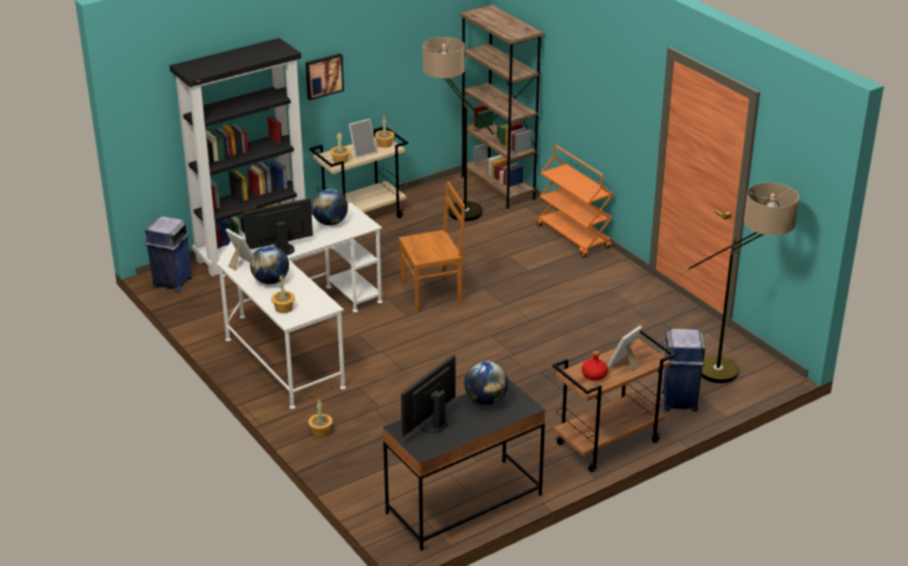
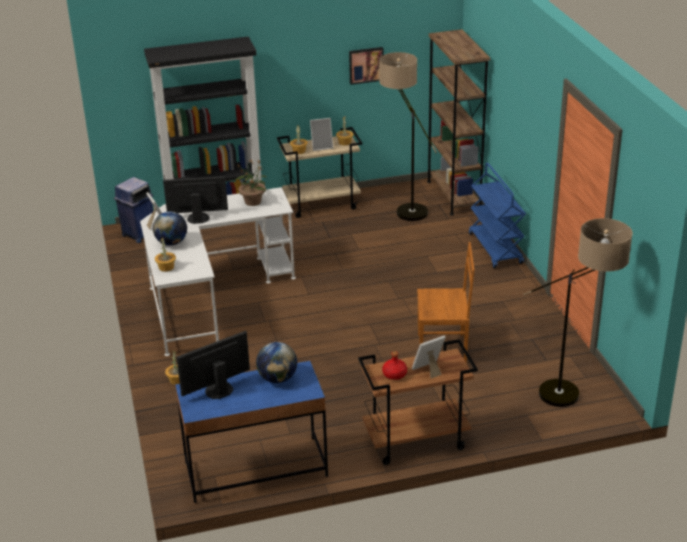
camera: 20 degrees right, 0 degrees up
picture [305,53,344,100] -> picture moved to [349,47,384,85]
globe [311,189,348,225] -> potted plant [235,159,266,206]
black desk [383,379,546,551] -> blue desk [175,361,328,503]
brown chair [399,181,465,312] -> brown chair moved to [417,242,475,364]
orange cart [537,145,614,257] -> blue cart [469,163,526,269]
blue trash can [662,329,705,412] -> none

